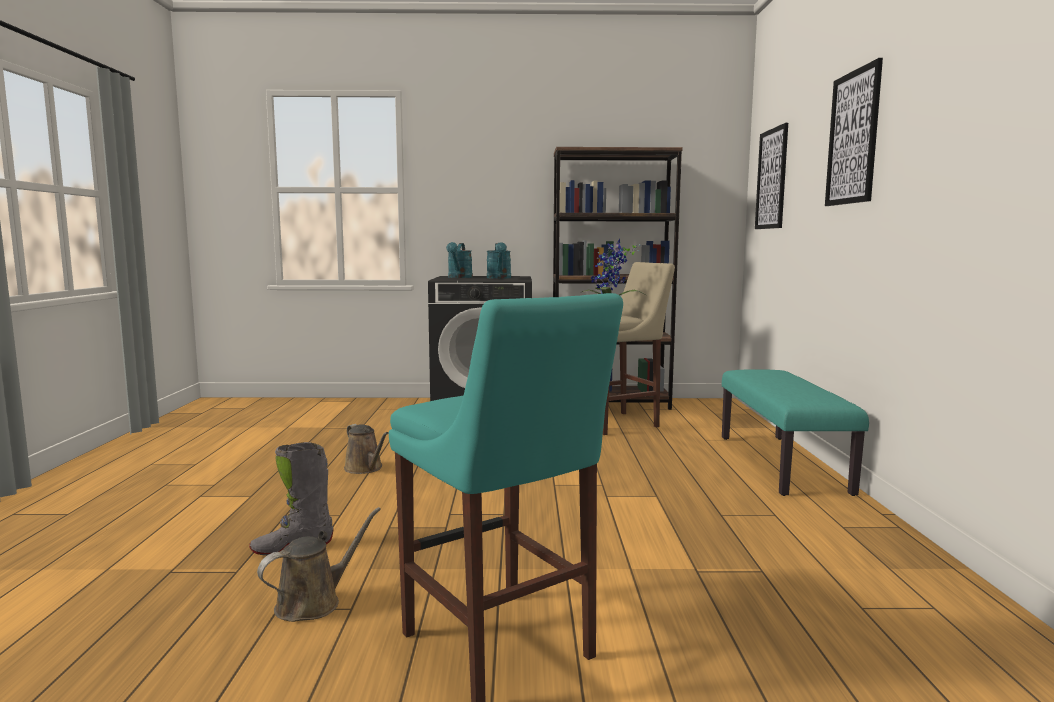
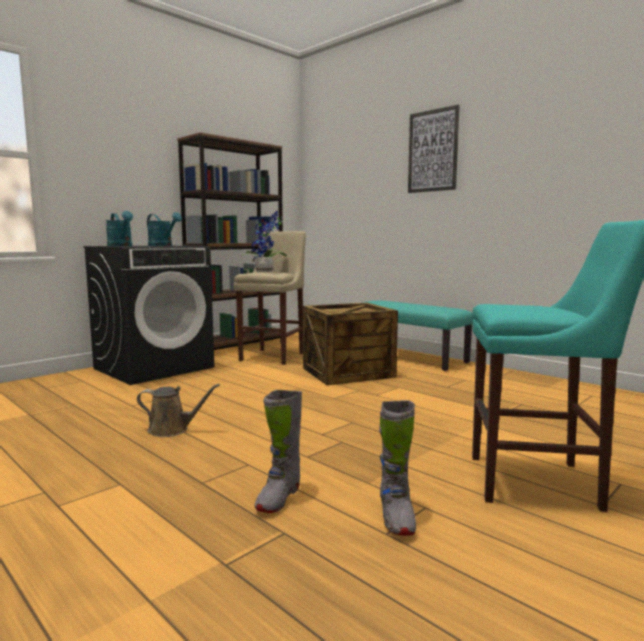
camera: 45 degrees left, 0 degrees up
brown watering can [257,507,381,622] -> grey boot [379,400,416,536]
picture [755,123,788,229] -> none
none -> crate [303,303,398,385]

